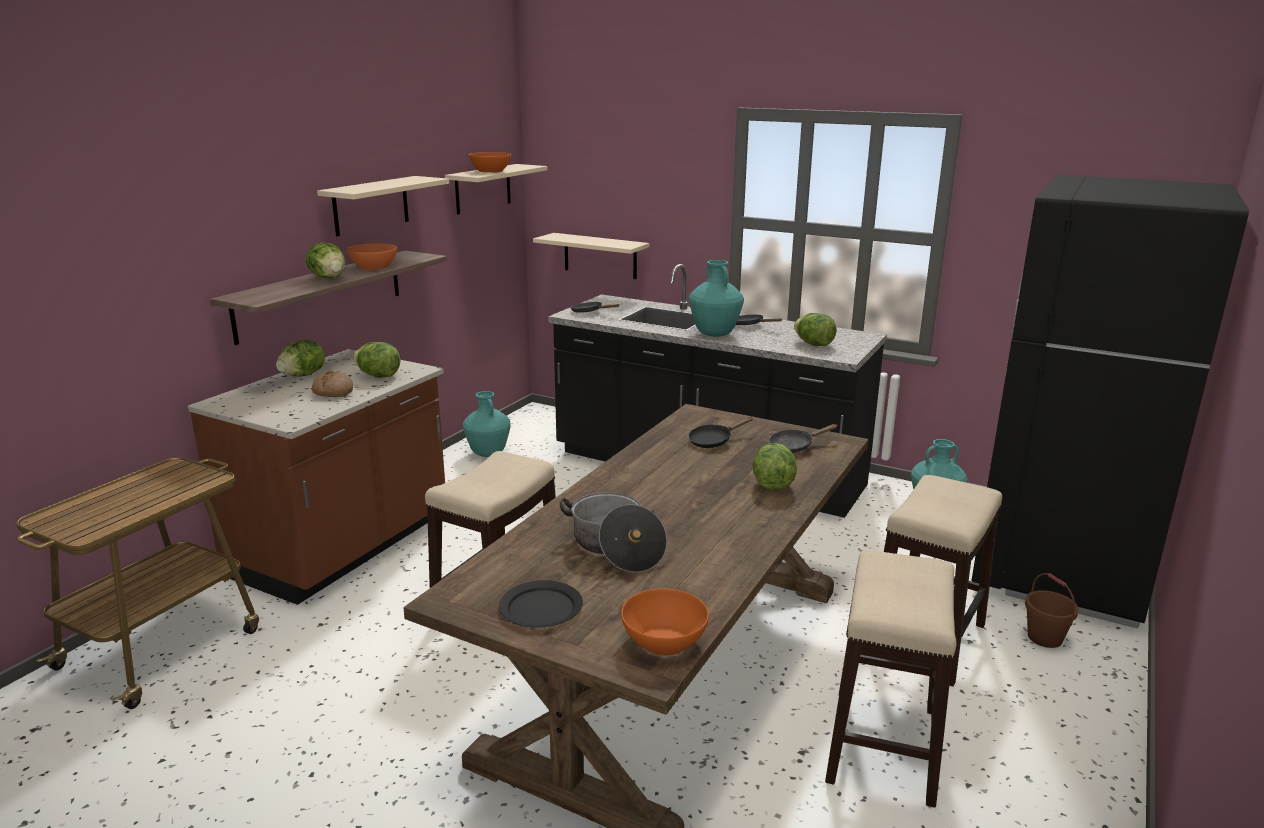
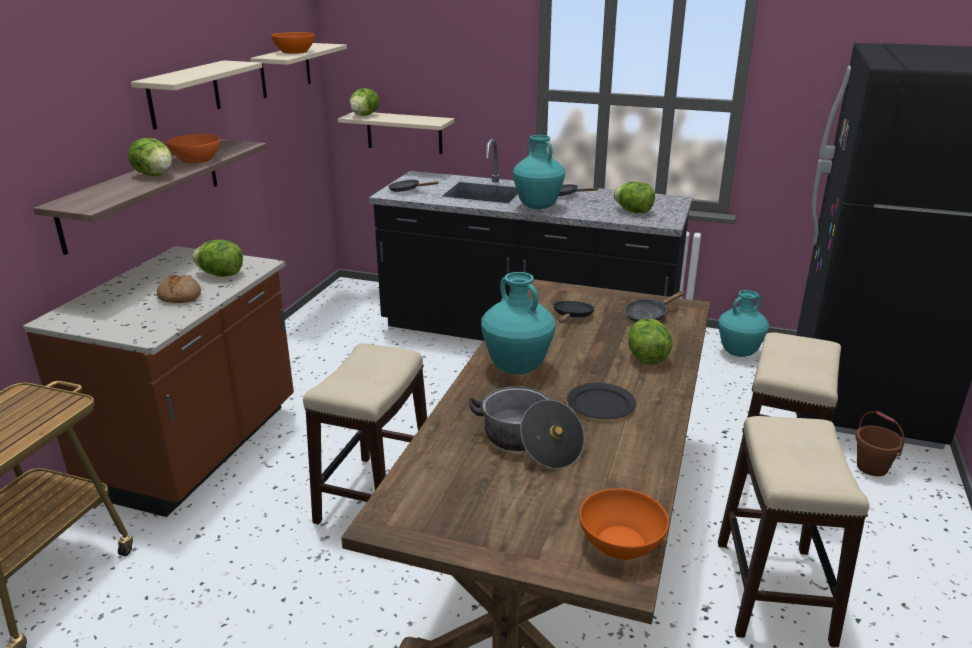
camera: 10 degrees left, 5 degrees up
lettuce [276,340,325,377] -> lettuce moved to [349,88,379,116]
turquoise vase [463,391,511,457] -> turquoise vase moved to [481,272,555,374]
black plate [499,580,583,628] -> black plate moved to [567,383,636,419]
black frying pan [688,417,753,448] -> black frying pan turned 150 degrees clockwise [553,301,594,323]

